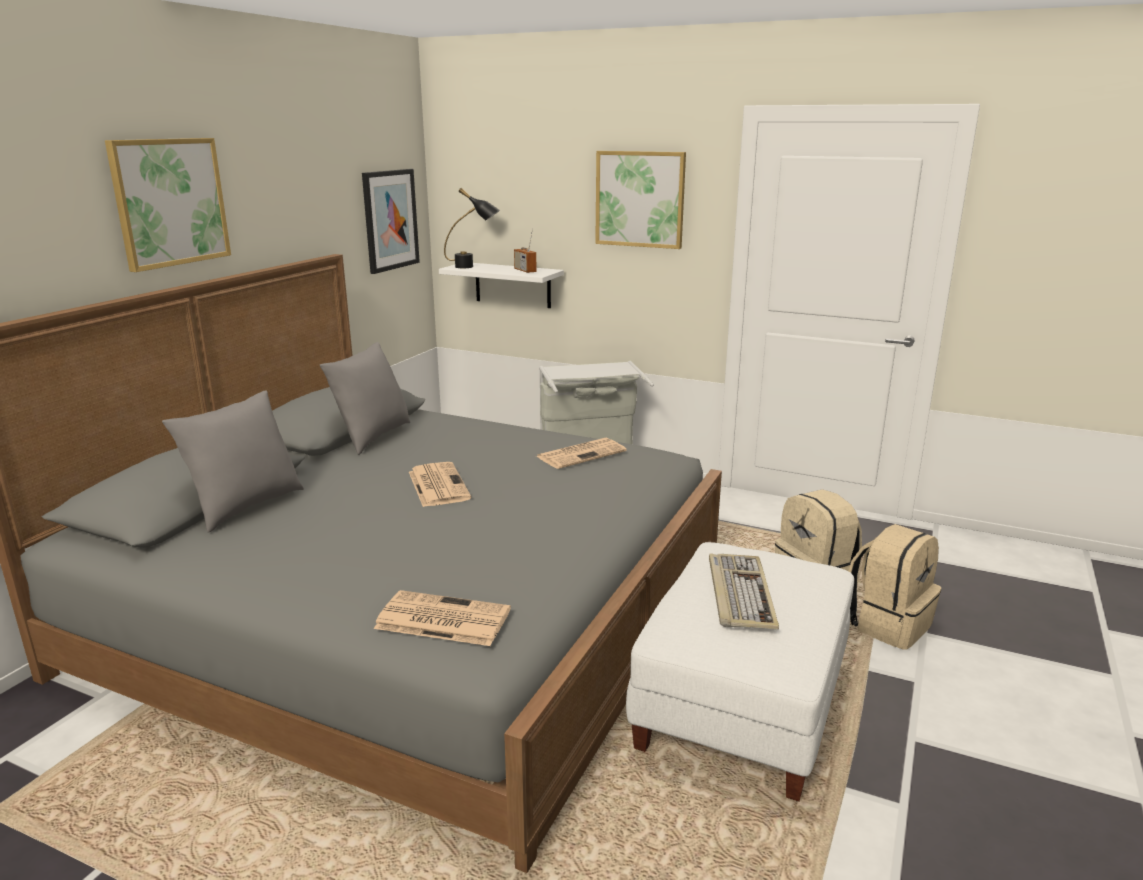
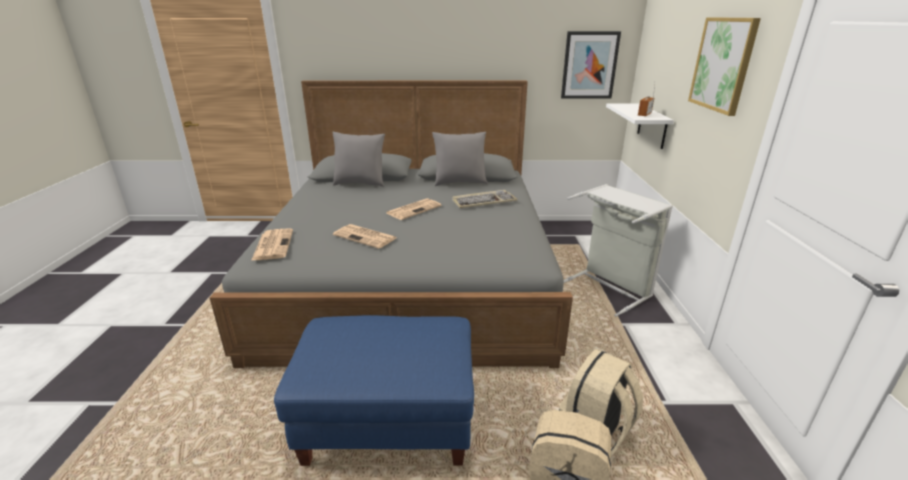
camera: 65 degrees right, 5 degrees up
picture [105,138,231,272] -> none
black table lamp [444,188,500,268] -> none
newspaper [536,438,627,469] -> newspaper moved to [333,224,397,249]
white ottoman [626,542,854,801] -> blue ottoman [274,315,474,466]
keyboard [709,553,779,630] -> keyboard moved to [452,190,518,208]

